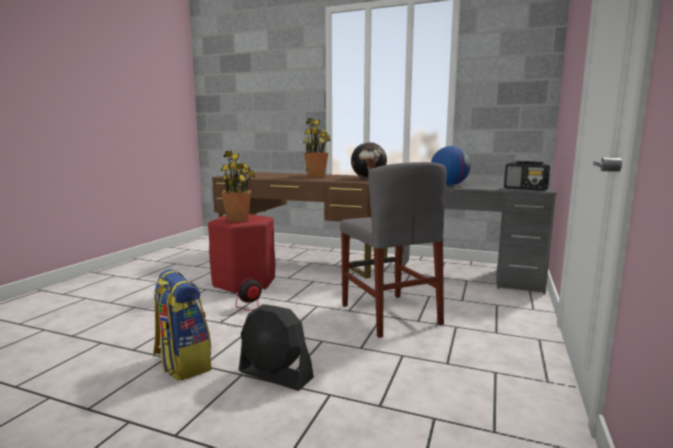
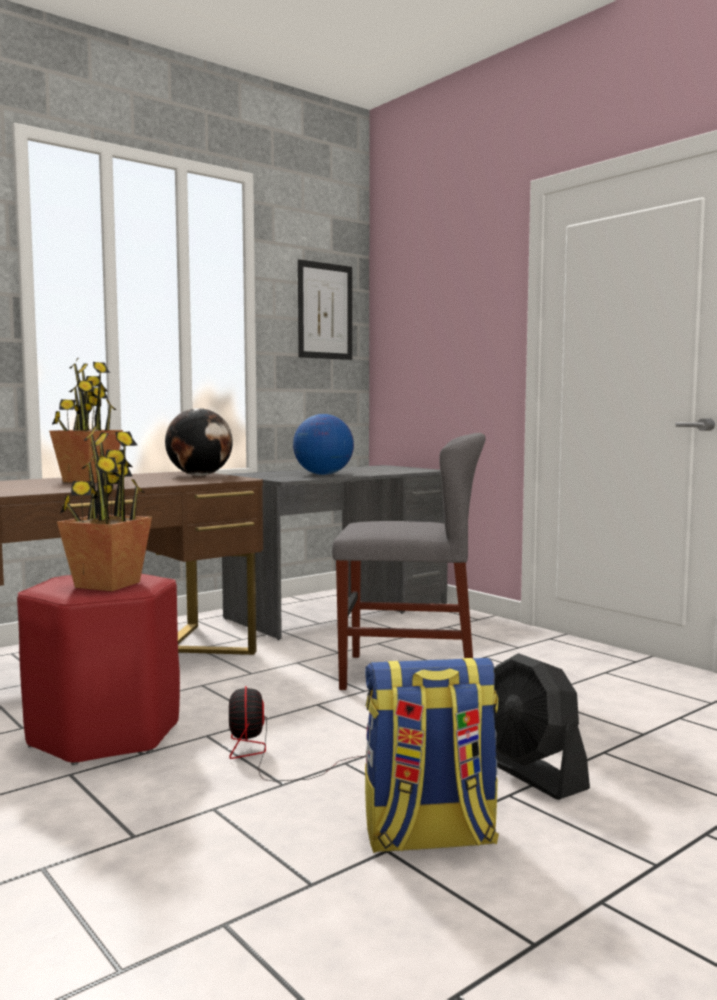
camera: 60 degrees left, 5 degrees down
black fan [239,304,314,391] -> black fan turned 90 degrees clockwise [494,653,590,800]
radio [504,161,550,191] -> none
none -> picture [298,259,352,360]

